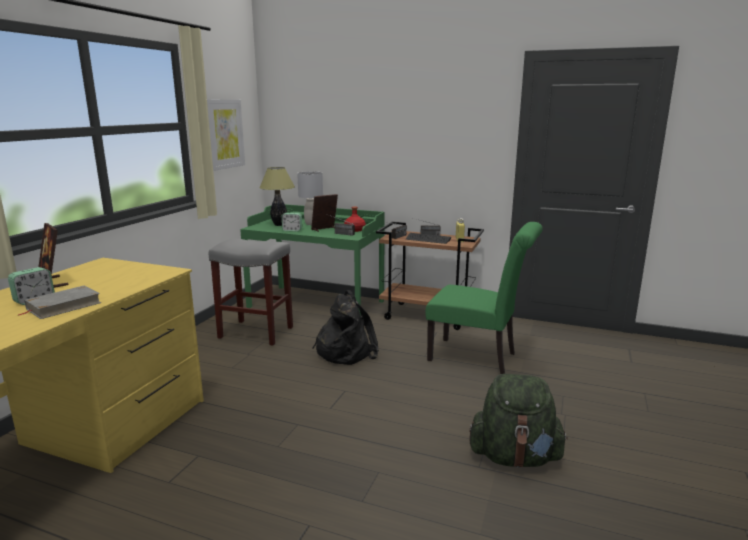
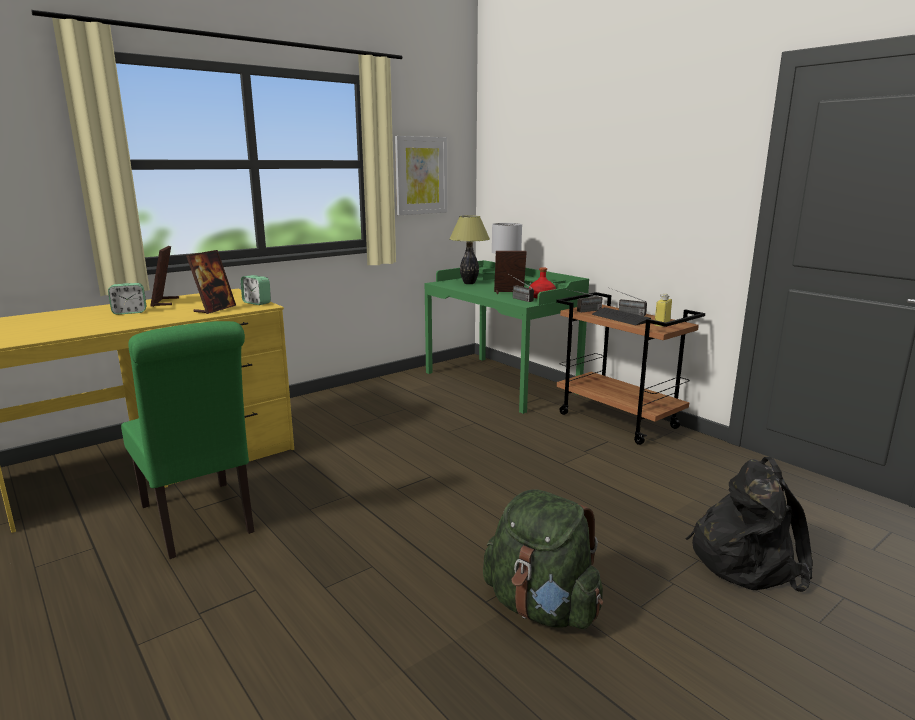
camera: 30 degrees right, 0 degrees up
grey book [18,286,101,319] -> none
grey stool [209,239,293,346] -> none
alarm clock [281,213,302,231] -> alarm clock moved to [241,275,271,305]
black backpack [312,290,379,365] -> black backpack moved to [686,457,813,592]
green chair [426,222,543,374] -> green chair moved to [121,321,255,559]
none -> picture frame [186,250,236,314]

